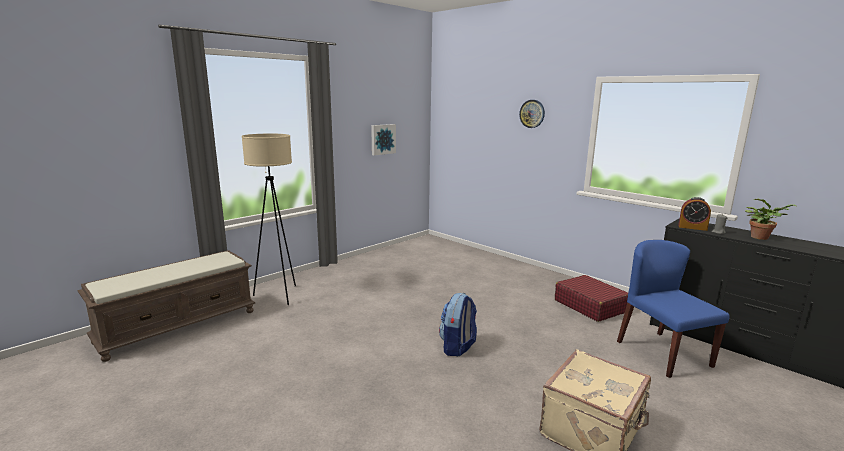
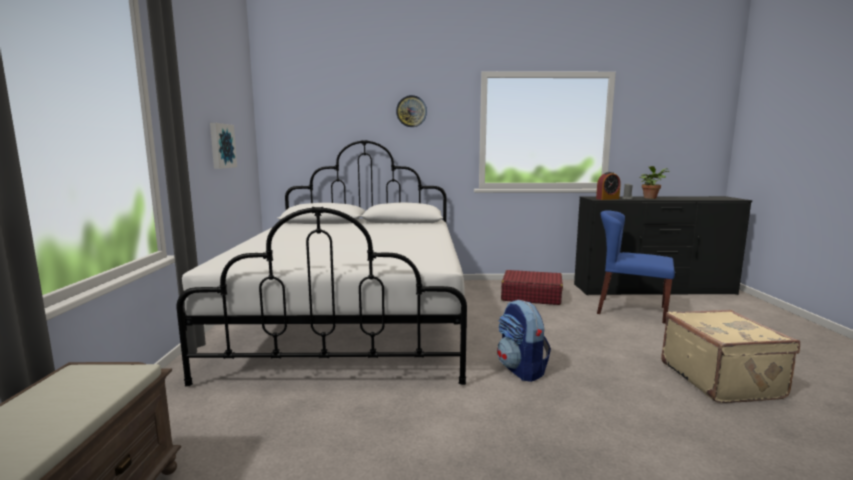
camera: 45 degrees left, 5 degrees down
beige floor lamp [241,134,296,305] -> none
none -> white bed [176,140,467,386]

